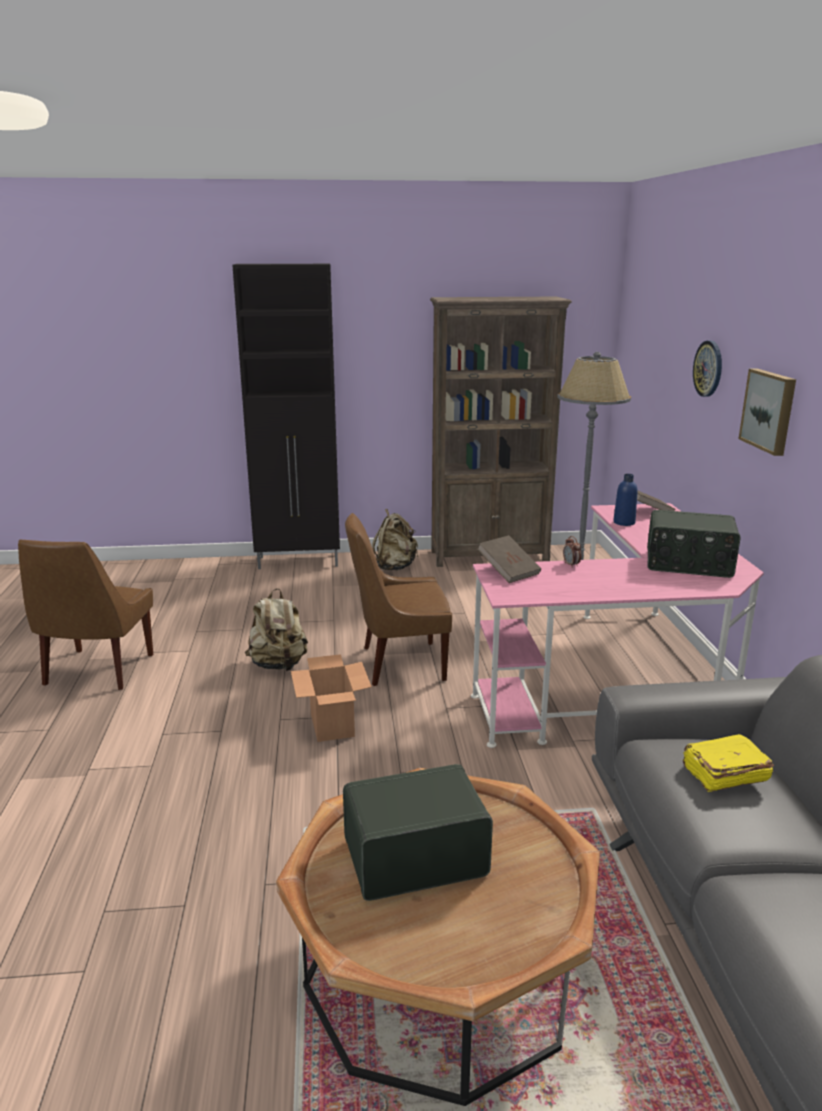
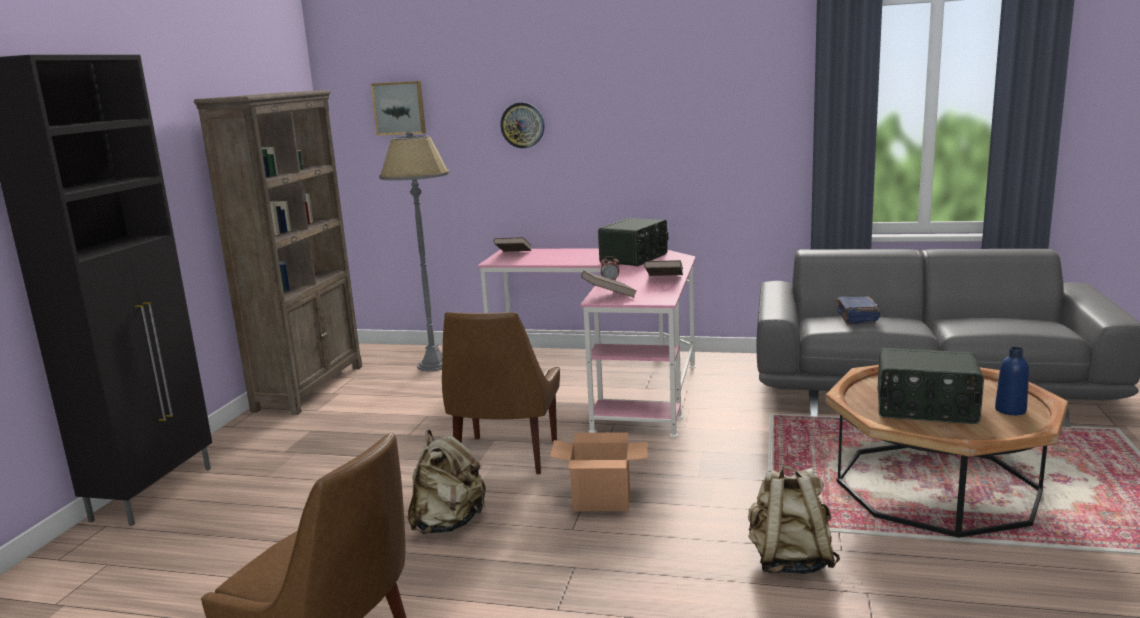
camera: 70 degrees left, 5 degrees down
radio [343,764,493,901] -> radio turned 75 degrees counterclockwise [878,348,984,424]
beige backpack [372,509,418,570] -> beige backpack moved to [748,465,840,574]
blue bottle [613,474,638,526] -> blue bottle moved to [995,347,1029,415]
yellow book [683,734,774,792] -> blue book [836,297,880,324]
picture [739,368,796,456] -> picture moved to [371,81,426,136]
none -> brown book [644,260,683,276]

